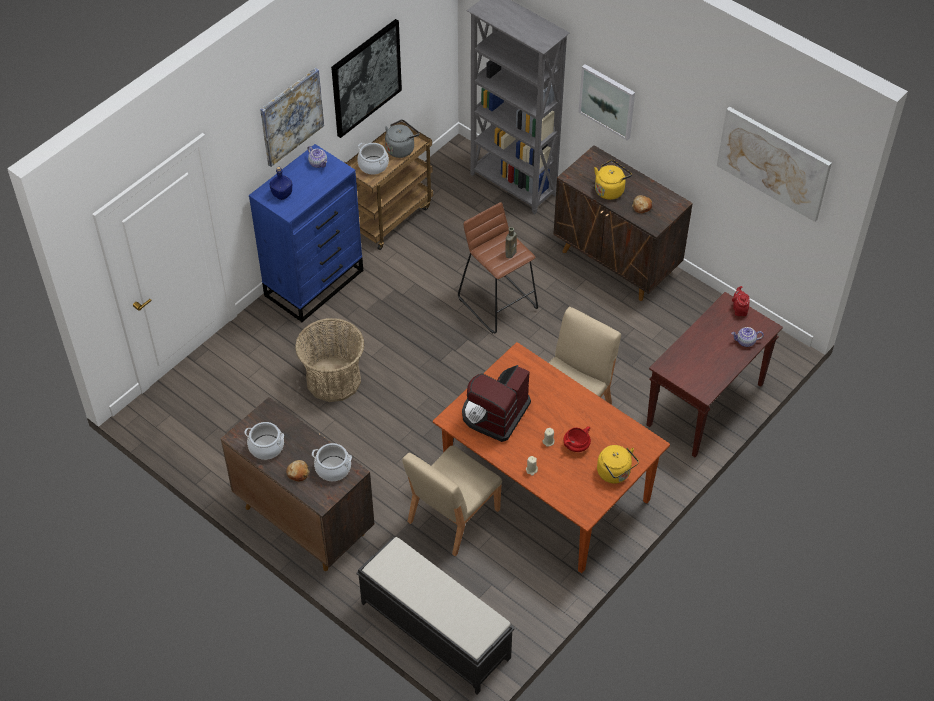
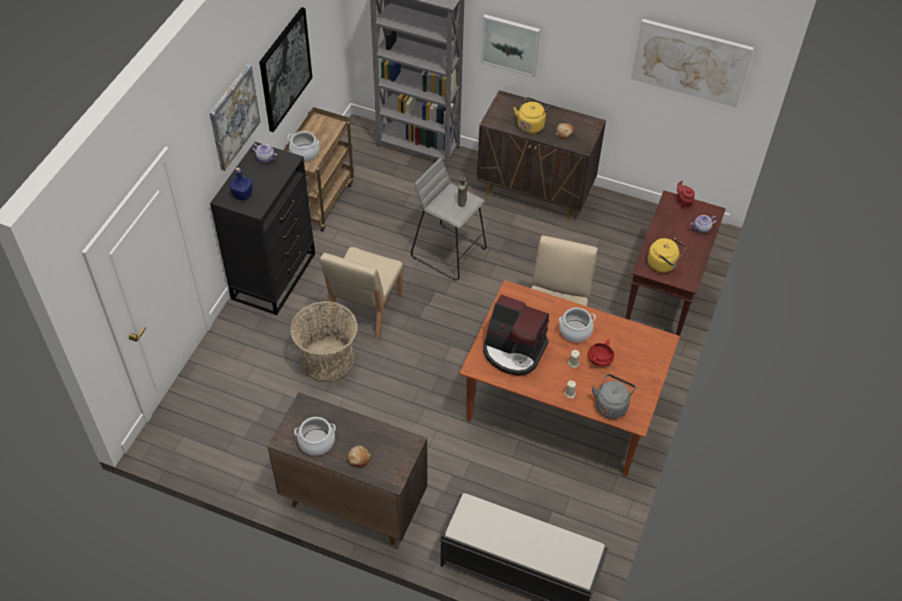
camera: 20 degrees left, 0 degrees up
blue dresser [249,144,363,322] -> black dresser [210,142,315,315]
cooking pot [312,443,352,481] -> cooking pot moved to [559,308,596,342]
grey kettle [385,120,420,158] -> grey kettle moved to [592,374,636,419]
beige chair [402,445,502,556] -> beige chair moved to [320,247,403,340]
brown stool [458,202,538,333] -> grey stool [411,158,487,281]
coffee machine [462,365,531,442] -> coffee machine turned 75 degrees counterclockwise [483,294,549,376]
yellow kettle [597,445,639,484] -> yellow kettle moved to [648,238,686,273]

